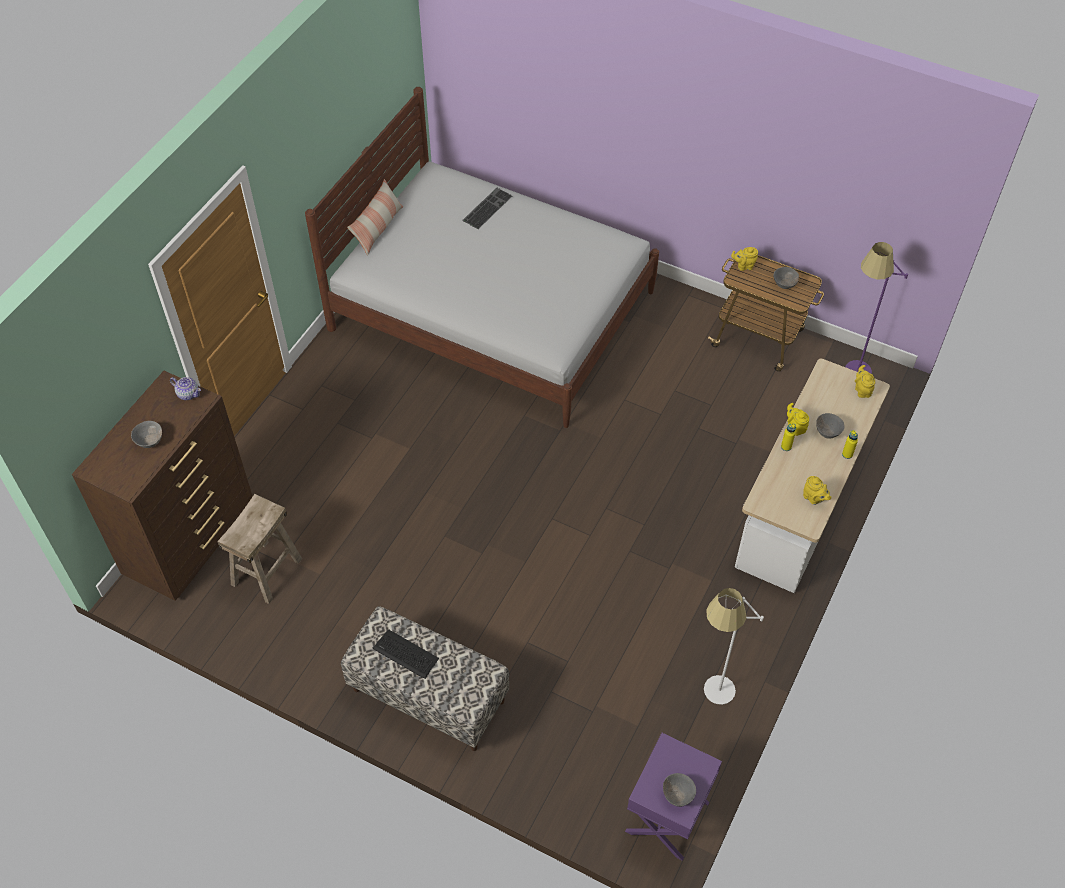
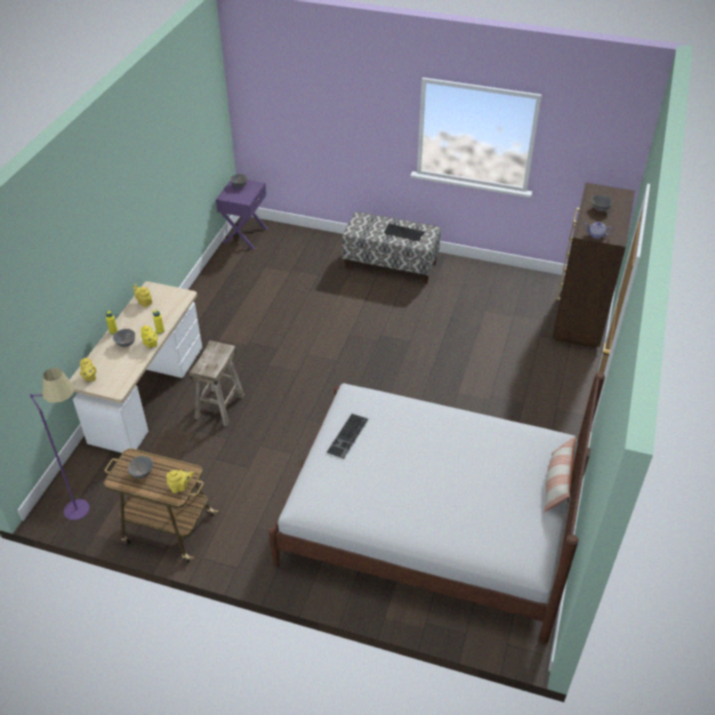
camera: 170 degrees right, 10 degrees down
beige stool [217,494,302,604] -> beige stool moved to [189,340,245,426]
keyboard [462,188,512,229] -> keyboard moved to [326,414,369,459]
white floor lamp [704,588,764,705] -> none

